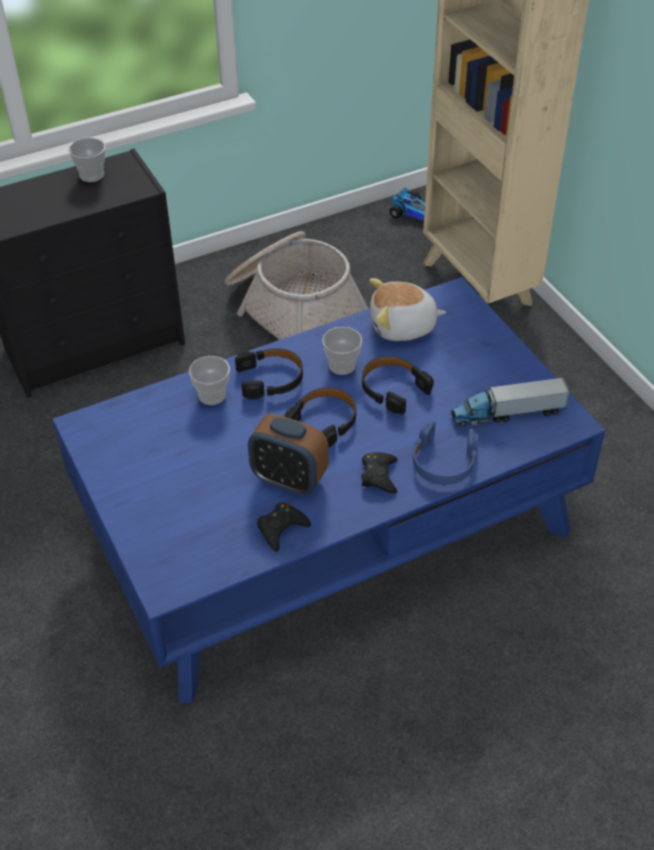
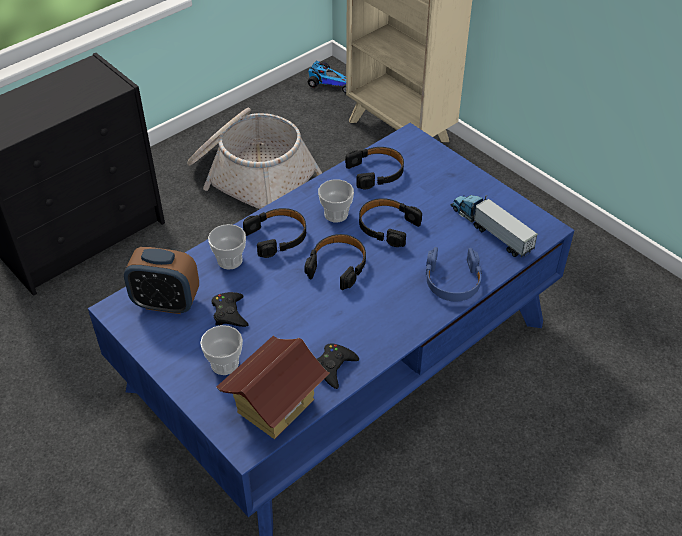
camera: 15 degrees left, 0 degrees up
cup [68,138,106,182] -> cup moved to [200,325,243,375]
alarm clock [248,414,329,495] -> alarm clock moved to [124,247,199,314]
black game controller [361,452,398,493] -> black game controller moved to [211,292,249,327]
plush toy [369,278,446,341] -> black headphones [345,147,404,190]
toy truck [451,377,570,426] -> toy truck turned 75 degrees clockwise [450,195,538,258]
none -> toy house [216,336,330,439]

